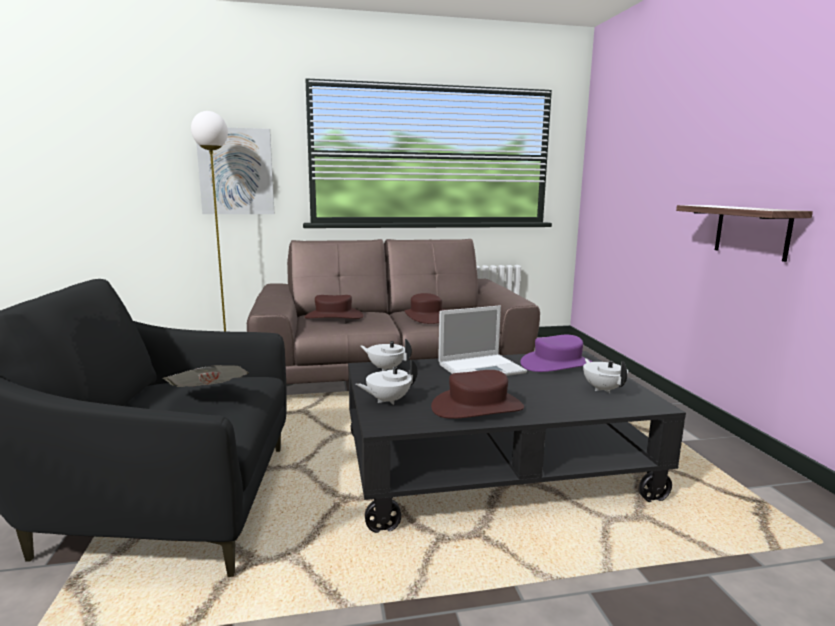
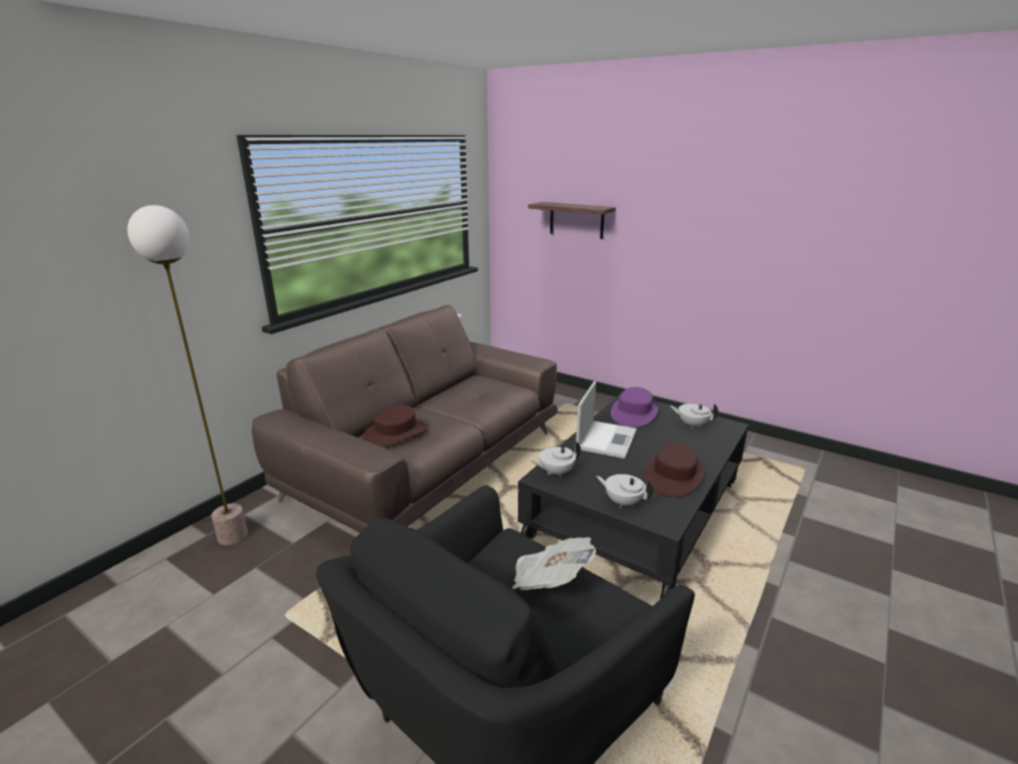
camera: 45 degrees left, 10 degrees up
picture [196,128,274,214] -> none
white teapot [356,359,418,405] -> white teapot turned 105 degrees clockwise [596,474,653,507]
brown hat [405,293,445,324] -> none
shelf [676,205,813,262] -> shelf moved to [528,202,616,239]

